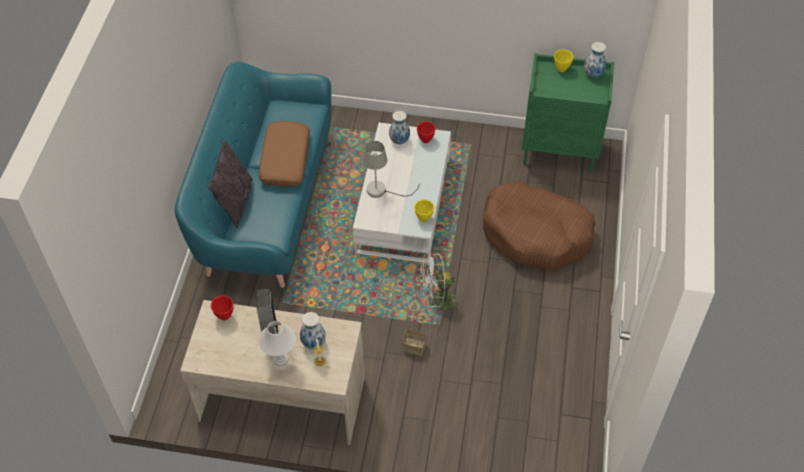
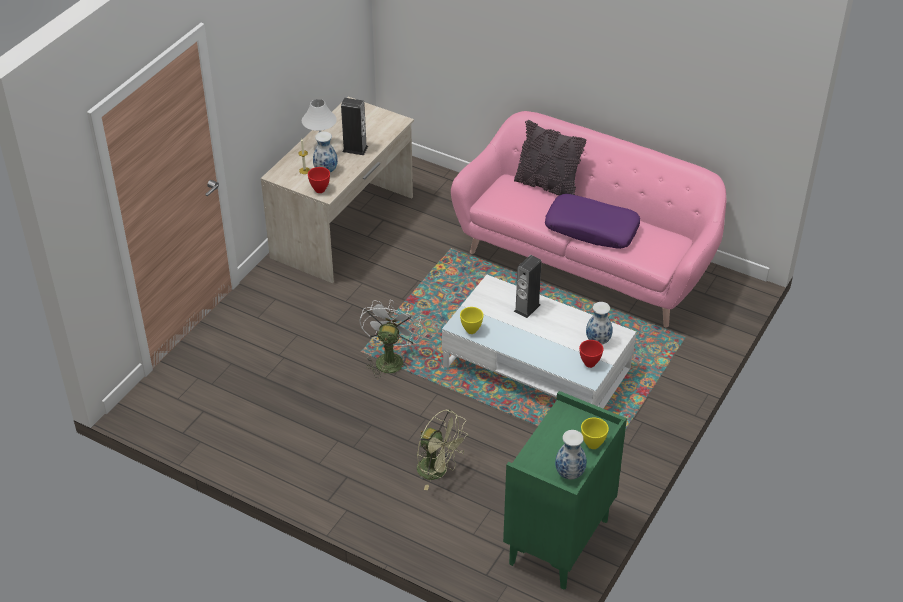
camera: 110 degrees right, 10 degrees down
turquoise sofa [175,62,331,288] -> pink sofa [451,111,726,328]
red bowl [211,296,233,320] -> red bowl moved to [308,167,330,193]
brown pillow [258,121,310,187] -> purple pillow [545,194,640,249]
grey table lamp [363,141,419,198] -> speaker [514,255,541,318]
basket [402,317,427,355] -> none
brown dog bed [483,181,596,270] -> green fan [416,409,467,490]

